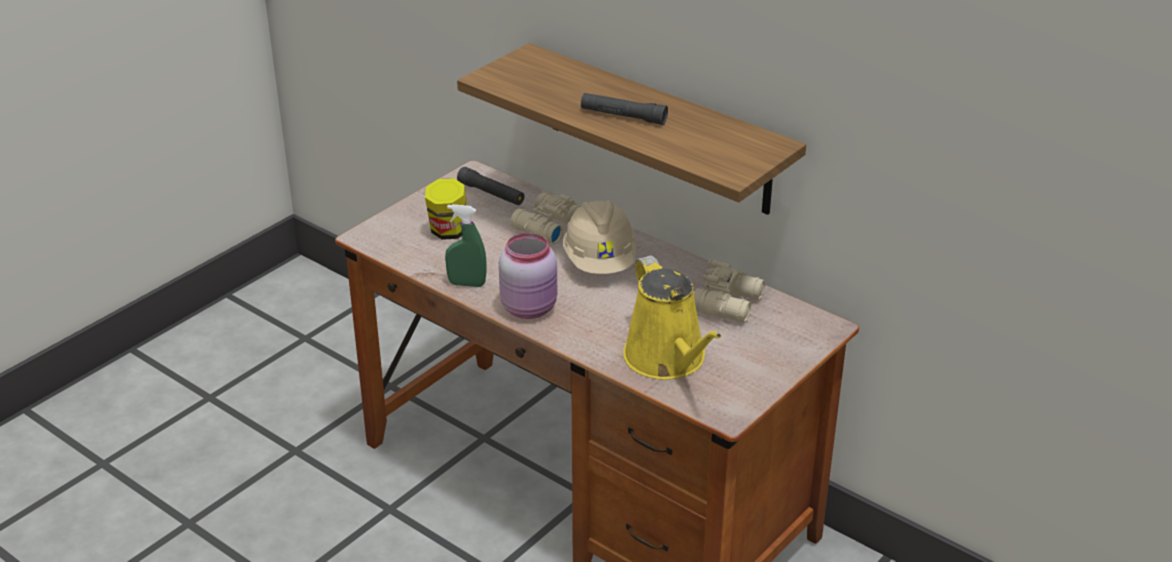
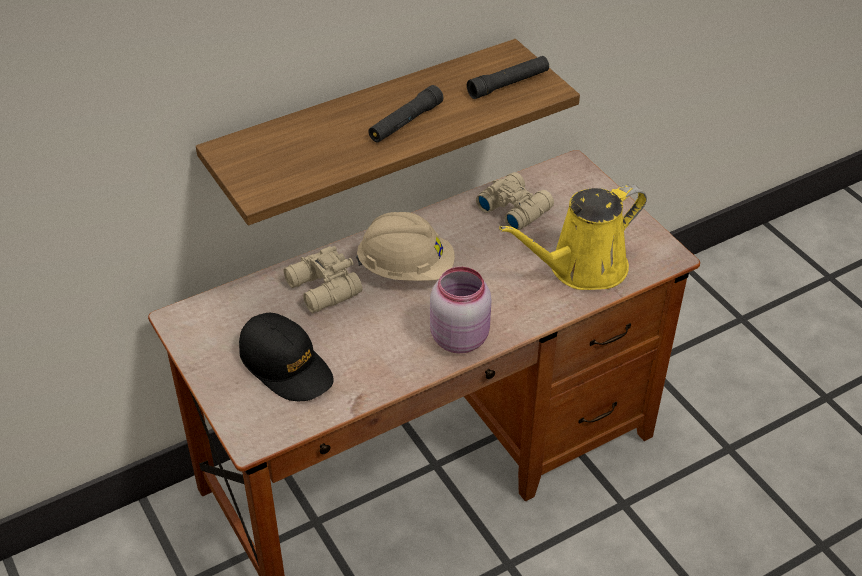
camera: 70 degrees left, 10 degrees up
jar [425,178,468,240] -> black cap [239,313,334,401]
green spray bottle [445,204,486,287] -> none
black flashlight [457,167,524,205] -> black flashlight moved to [467,56,549,99]
yellow watering can [623,255,722,380] -> yellow watering can turned 150 degrees clockwise [499,184,647,290]

